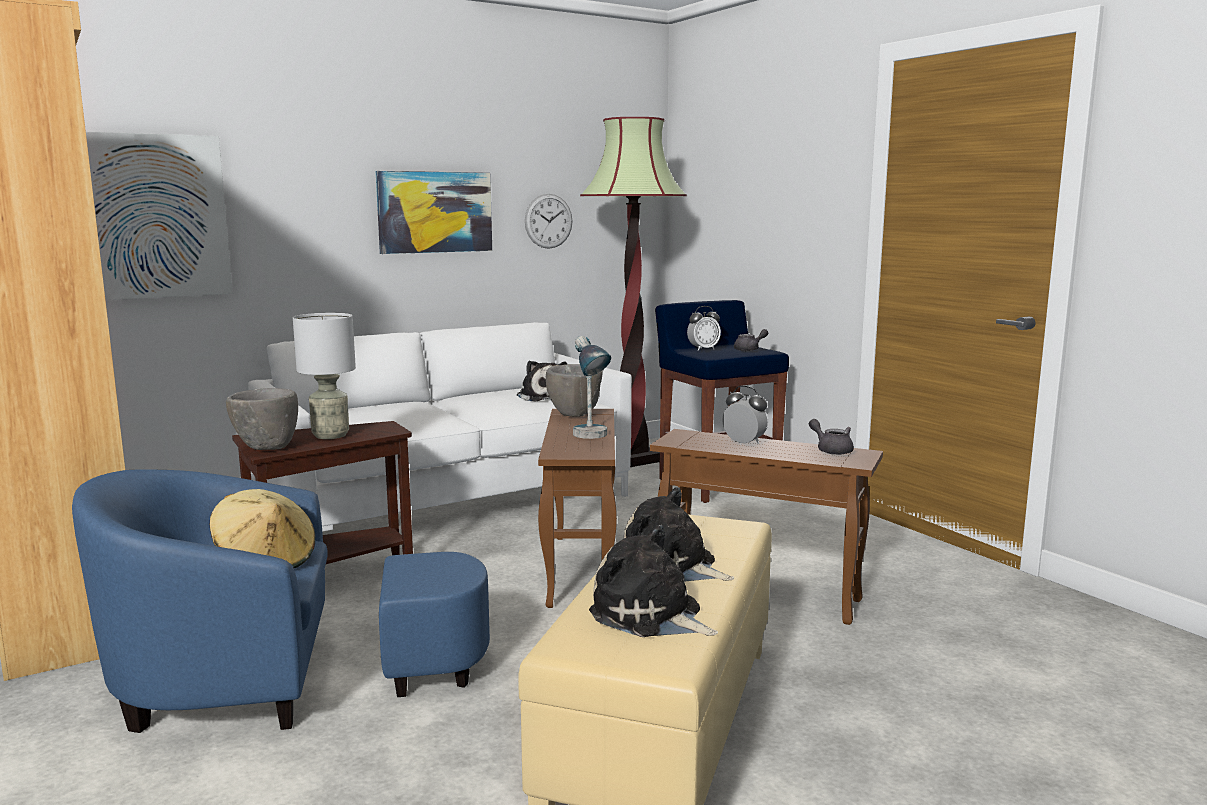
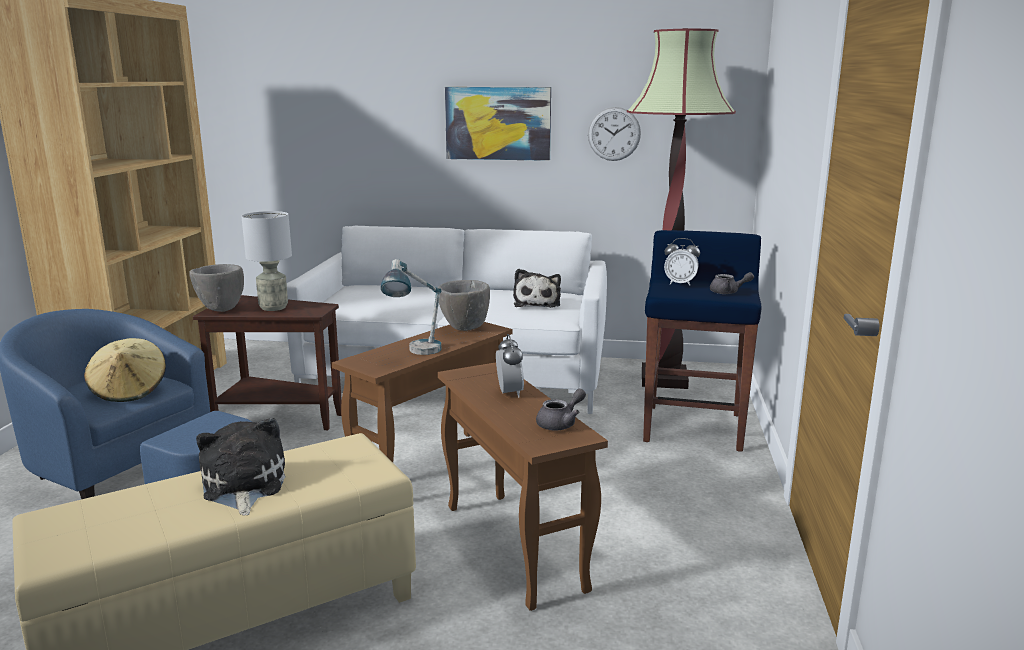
camera: 40 degrees right, 5 degrees up
picture [86,132,233,300] -> none
plush toy [589,525,718,637] -> none
grey teapot [809,419,854,455] -> grey teapot turned 45 degrees clockwise [536,389,586,430]

